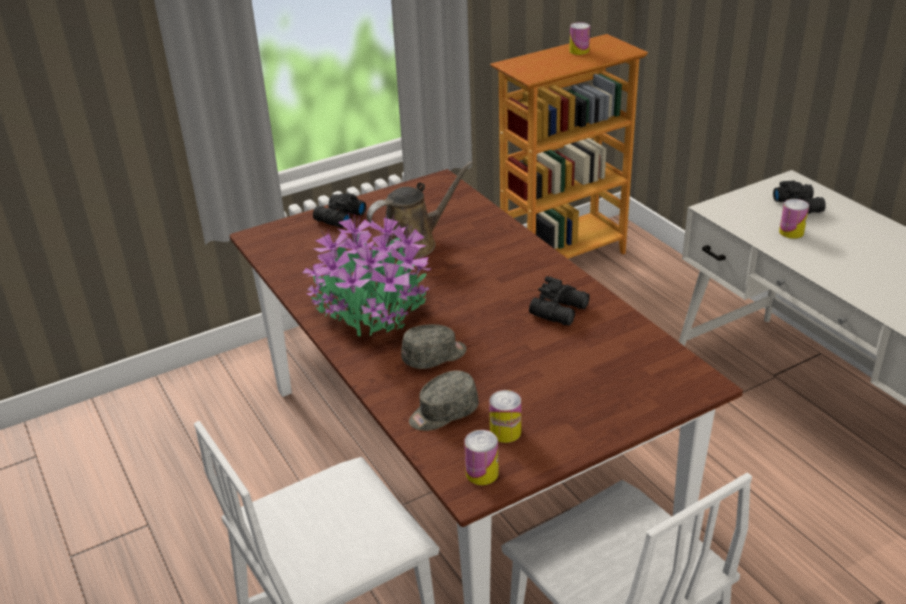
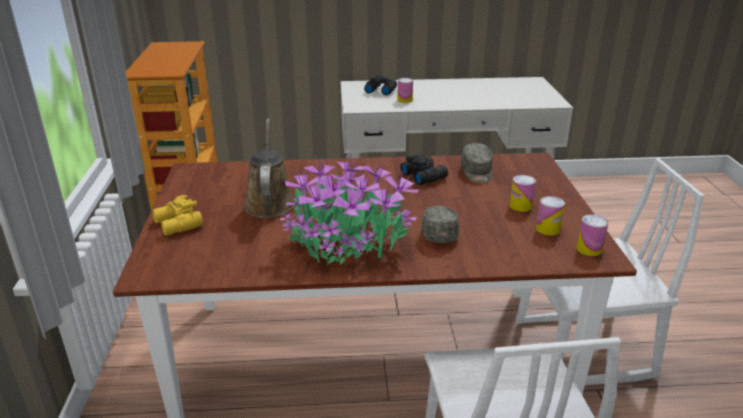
camera: 65 degrees left, 5 degrees down
black binoculars [313,193,366,228] -> yellow binoculars [152,195,203,236]
grey cap [409,370,479,431] -> grey cap moved to [461,143,493,183]
can [569,22,590,55] -> can moved to [510,175,536,212]

